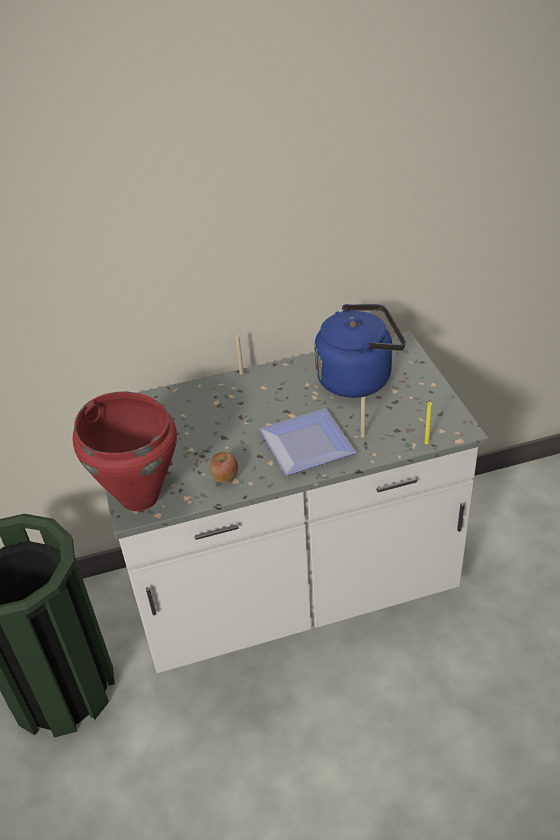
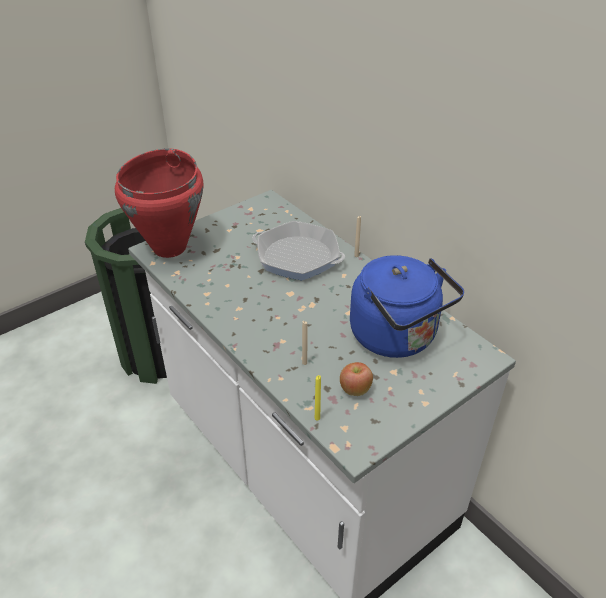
camera: 65 degrees right, 0 degrees up
apple [210,452,238,483] -> apple moved to [340,362,373,396]
plate [259,408,356,475] -> none
none -> frying pan [252,221,345,280]

